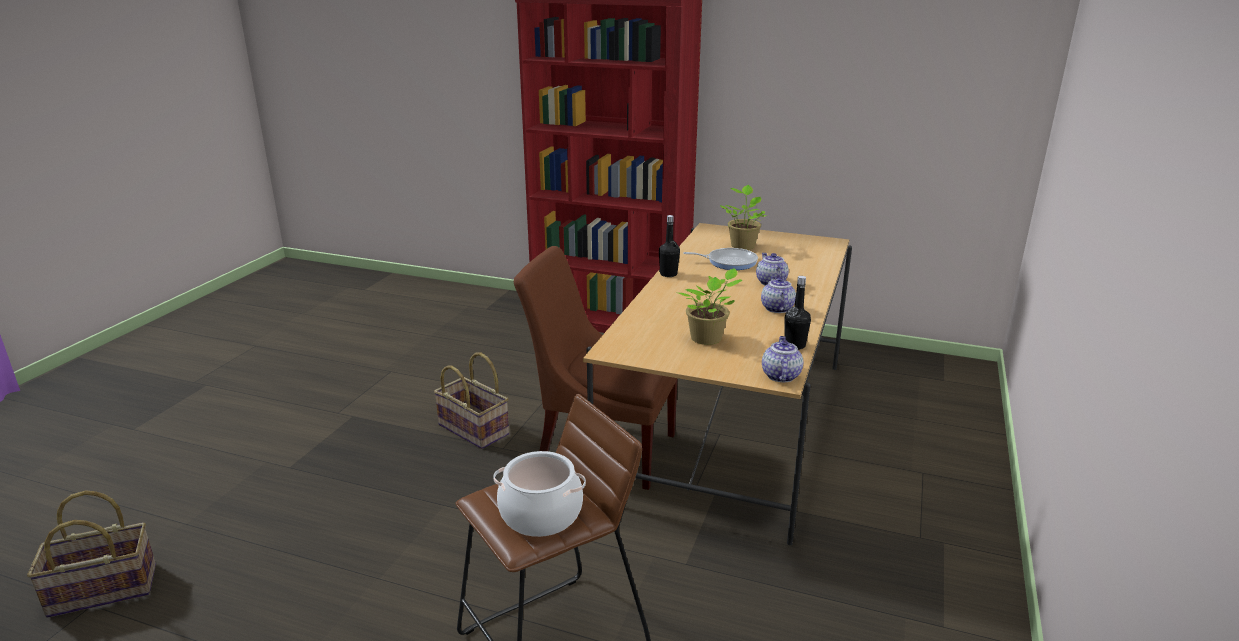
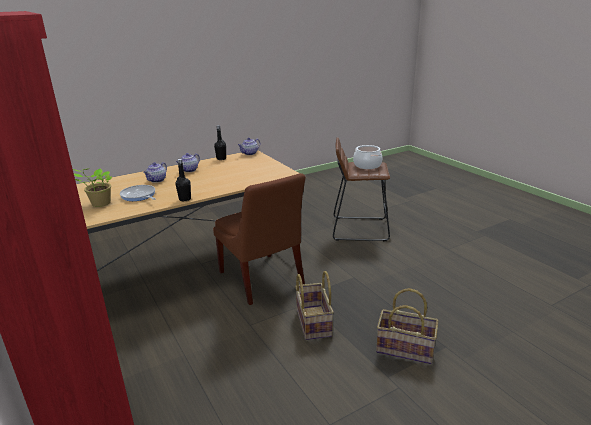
camera: 140 degrees left, 0 degrees up
basket [27,490,156,618] -> basket moved to [376,288,438,364]
potted plant [678,268,743,345] -> none

